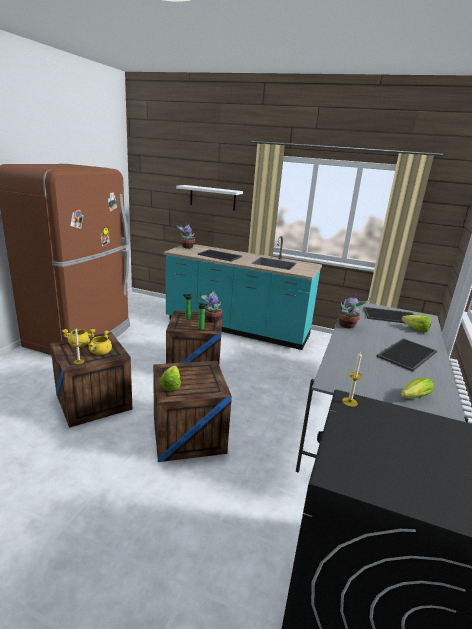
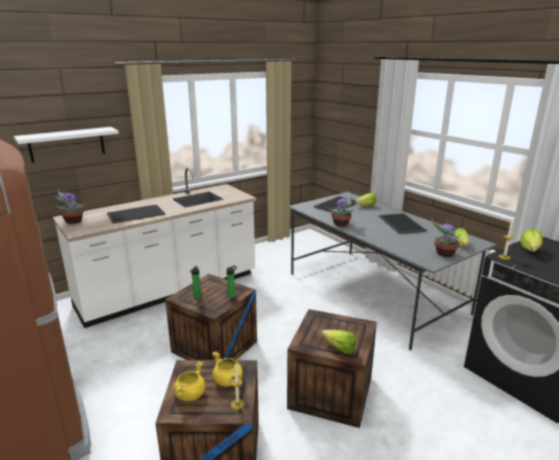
camera: 55 degrees left, 0 degrees up
turquoise counter [164,236,322,350] -> white counter [53,167,256,328]
potted plant [200,289,223,323] -> potted plant moved to [432,218,461,257]
none -> lettuce [520,229,543,252]

